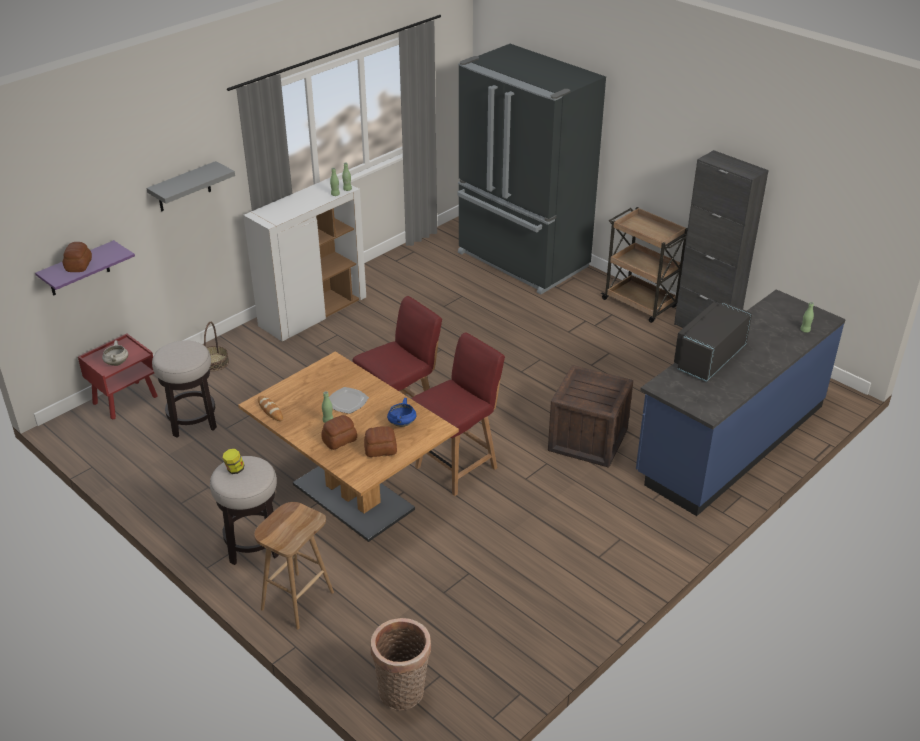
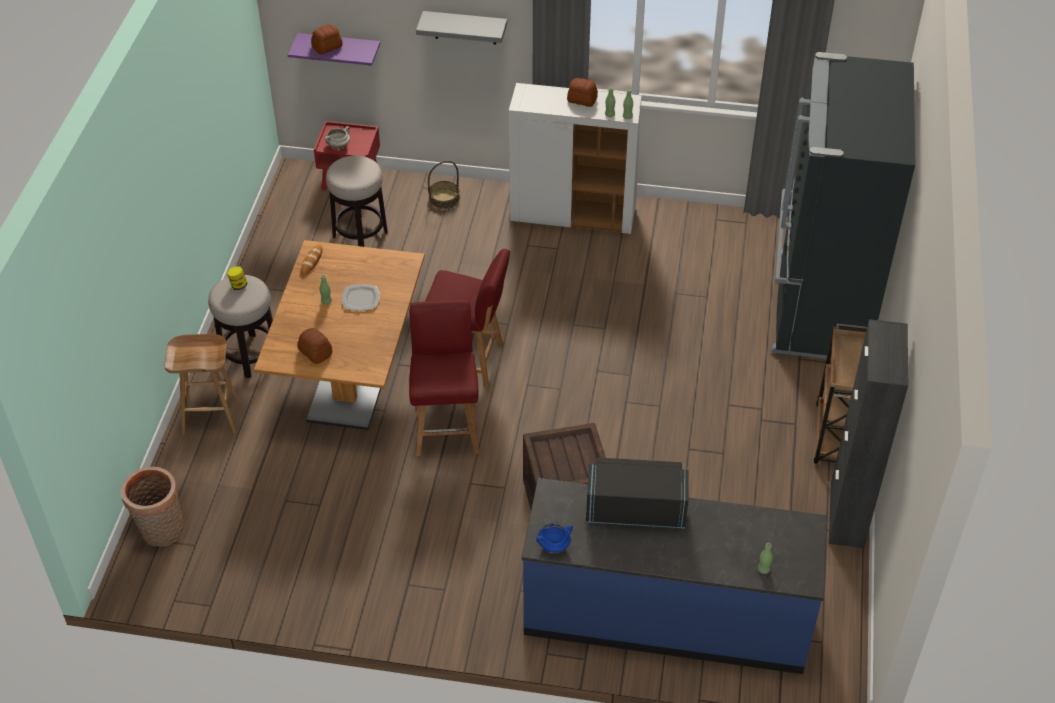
camera: 55 degrees right, 10 degrees up
bread [321,415,357,450] -> bread moved to [567,78,598,107]
blue cooking pot [387,398,416,427] -> blue cooking pot moved to [536,523,573,553]
red chair [411,333,505,496] -> red chair turned 105 degrees counterclockwise [409,300,479,456]

